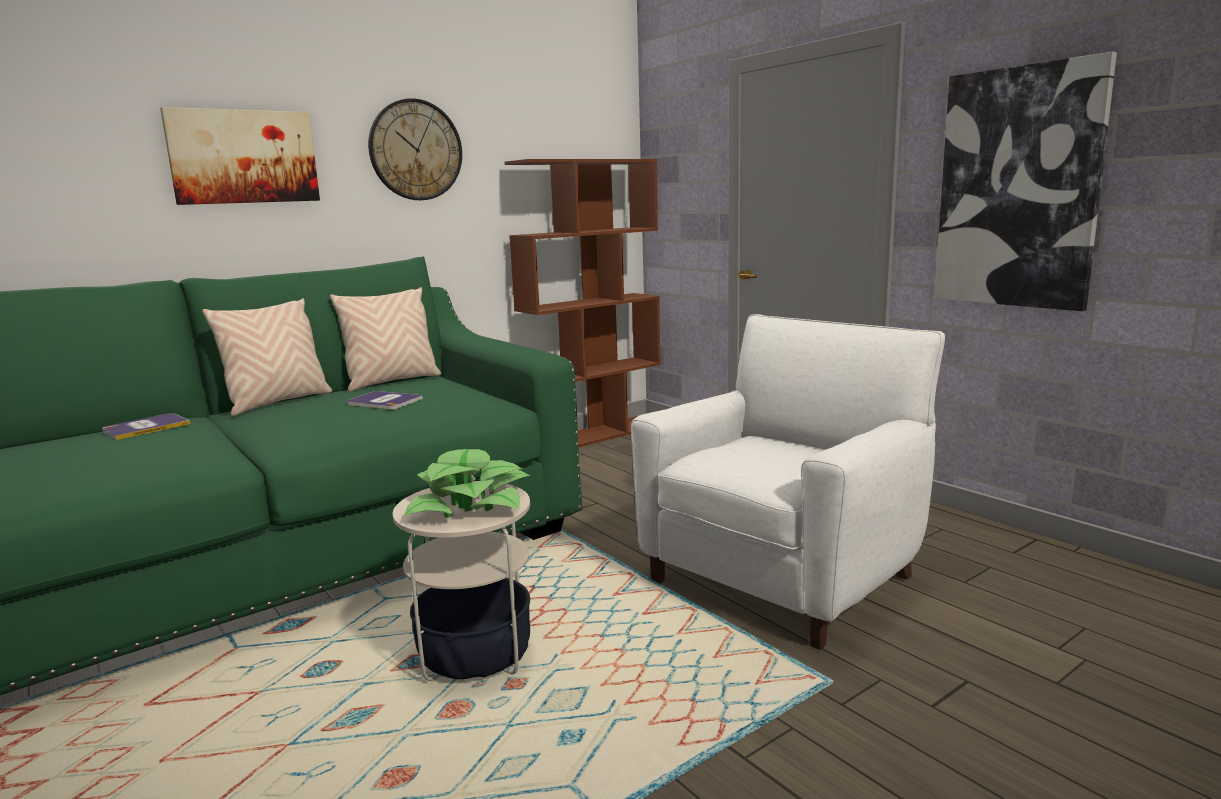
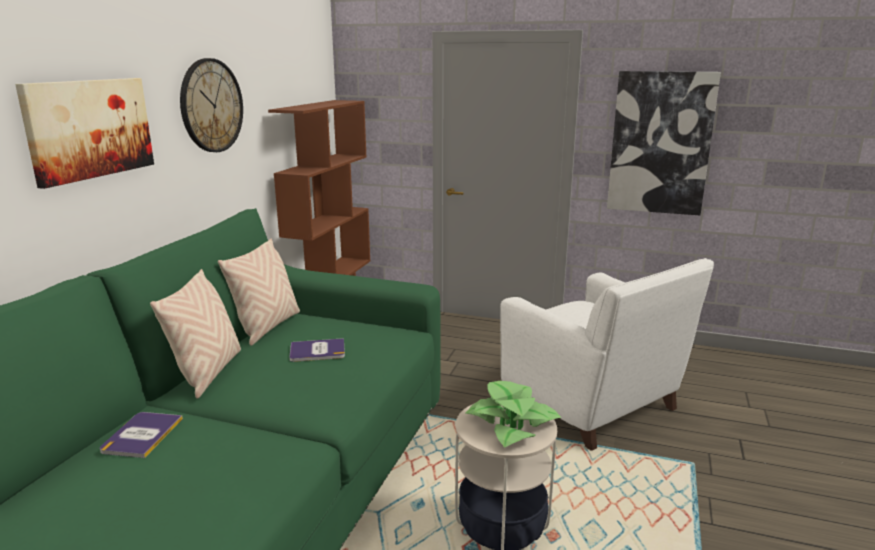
camera: 35 degrees left, 5 degrees up
white armchair [631,314,945,650] -> white armchair turned 135 degrees clockwise [500,258,714,451]

